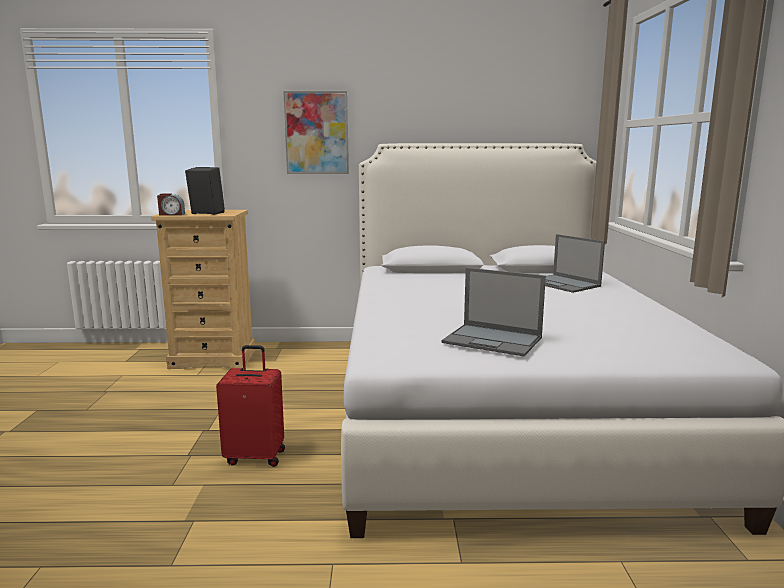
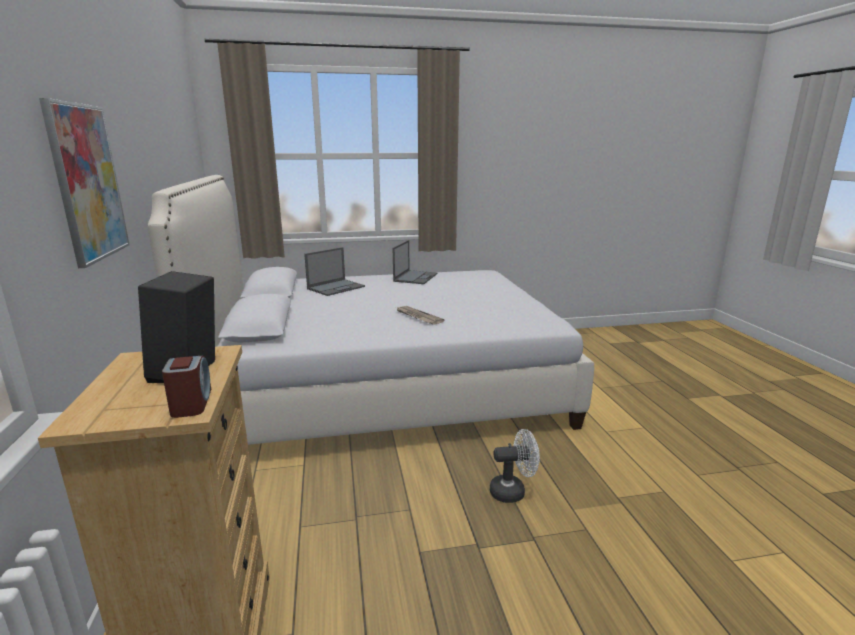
camera: 100 degrees left, 5 degrees up
red suitcase [216,345,285,467] -> white fan [490,429,540,503]
laptop [442,268,546,357] -> laptop moved to [393,240,437,284]
none -> newspaper [396,306,444,325]

